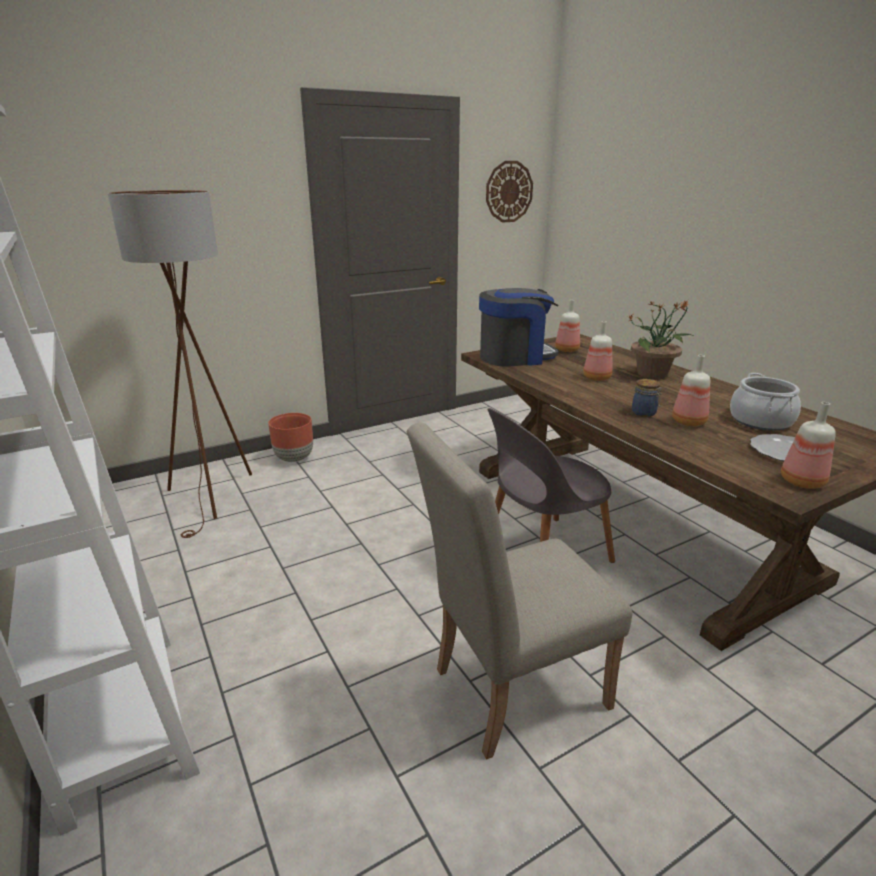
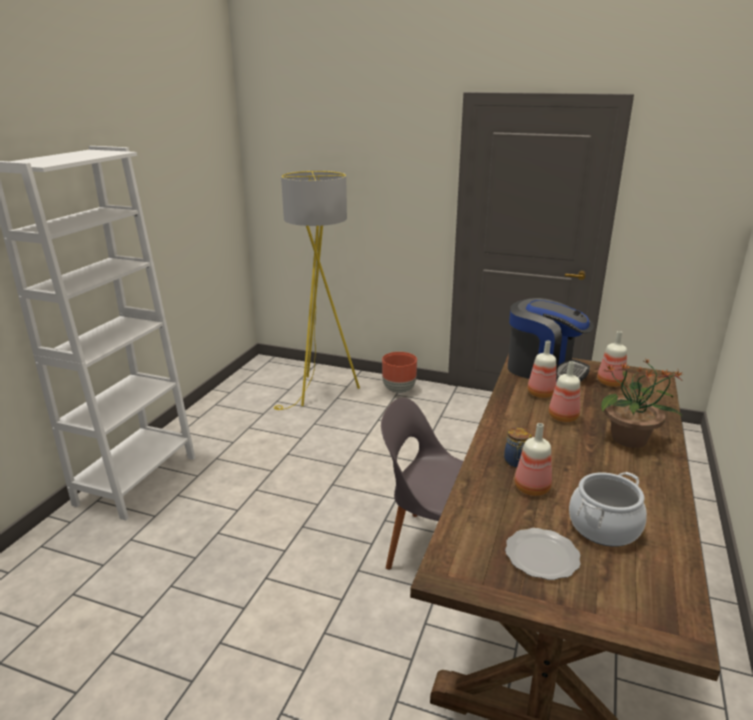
camera: 50 degrees right, 0 degrees up
brown floor lamp [108,190,252,538] -> yellow floor lamp [274,171,360,410]
beige chair [407,423,632,760] -> none
wall clock [486,161,533,222] -> none
bottle [781,402,836,489] -> bottle moved to [528,340,557,398]

